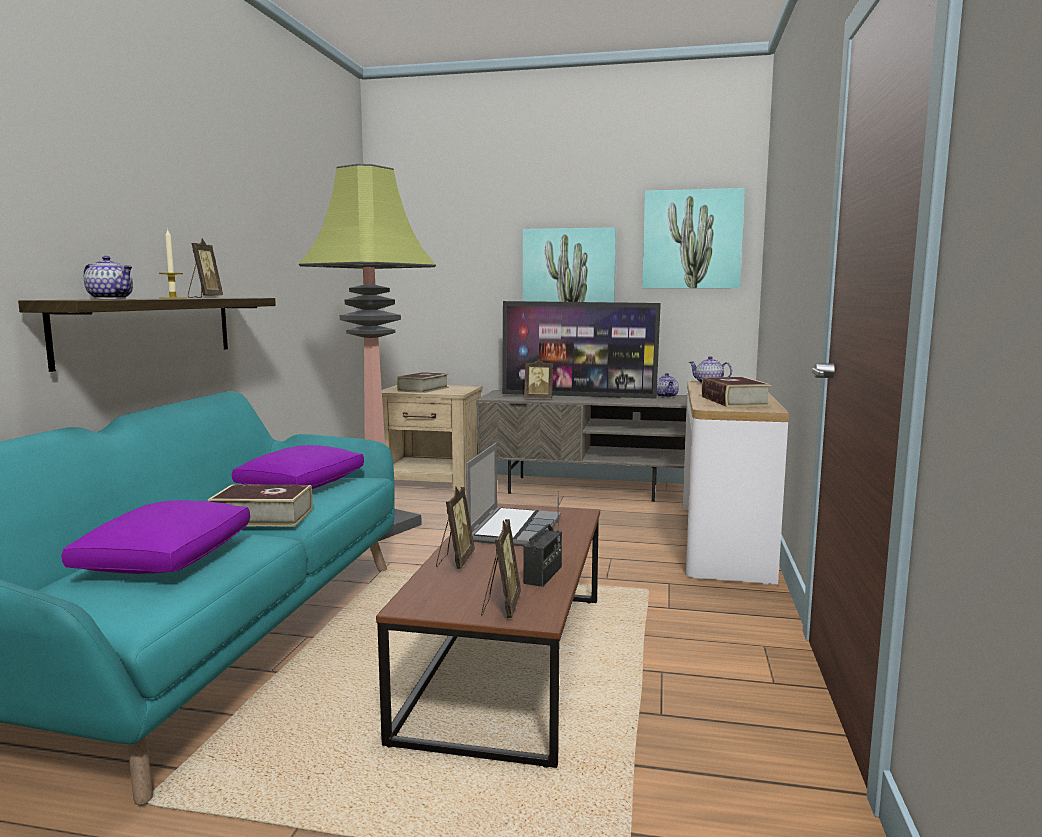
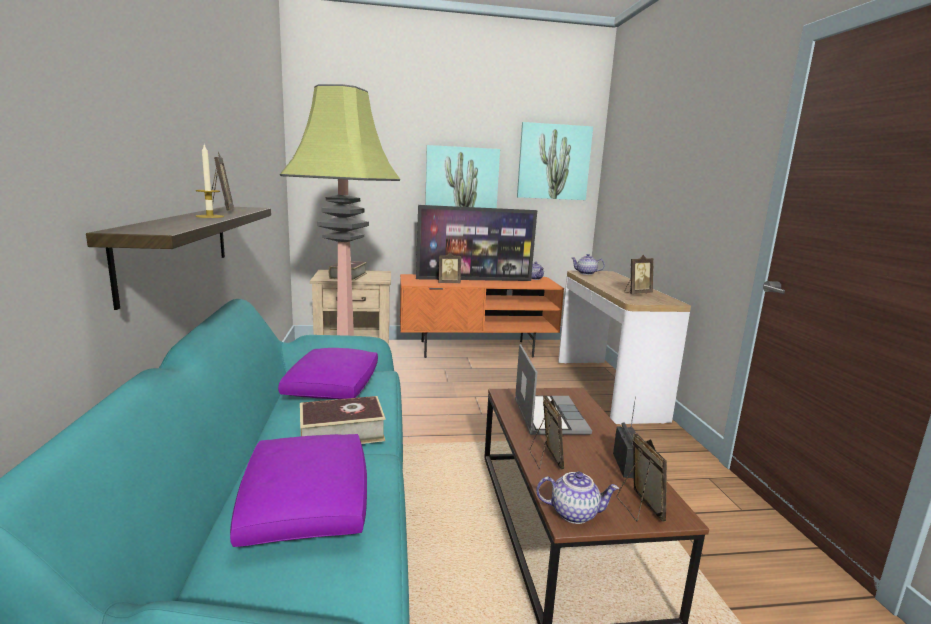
camera: 20 degrees left, 5 degrees up
teapot [84,256,133,299] -> teapot moved to [536,471,619,524]
grey tv stand [476,390,687,502] -> orange tv stand [400,274,564,358]
book [701,377,772,407] -> picture frame [624,255,654,294]

